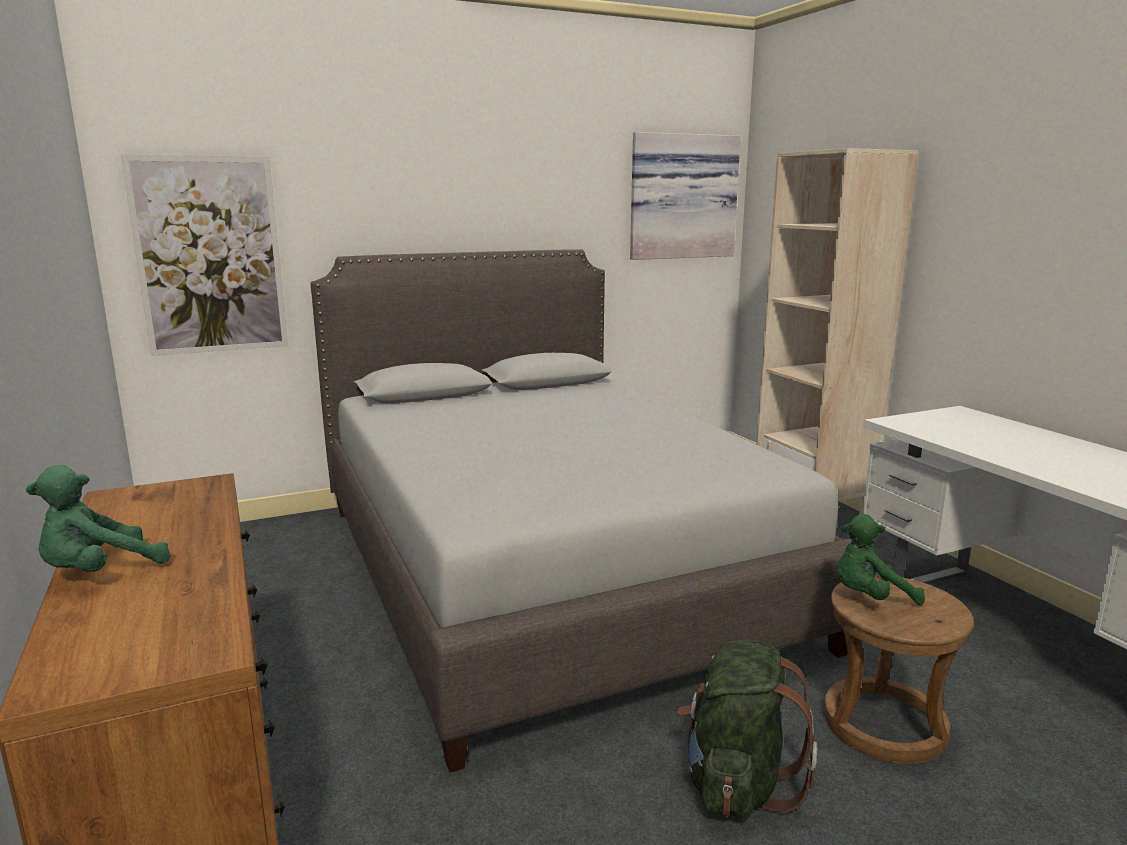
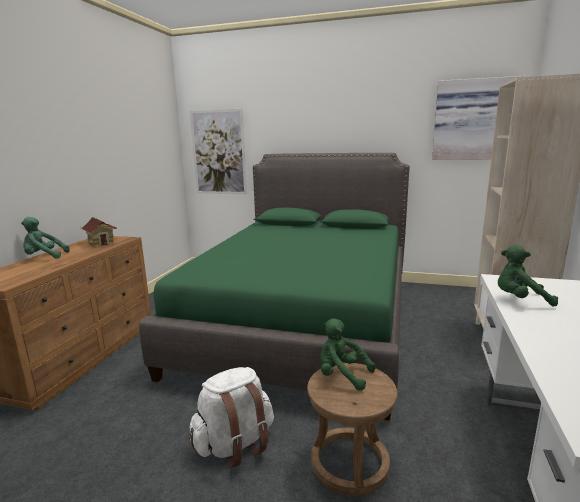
camera: 40 degrees right, 0 degrees up
grey bed [311,249,852,773] -> green bed [139,153,410,421]
green backpack [677,640,818,819] -> white backpack [188,367,274,468]
none -> toy house [81,217,117,247]
none -> green plush toy [498,245,558,307]

